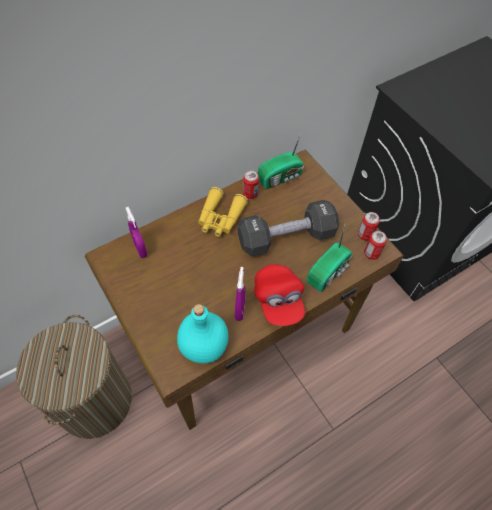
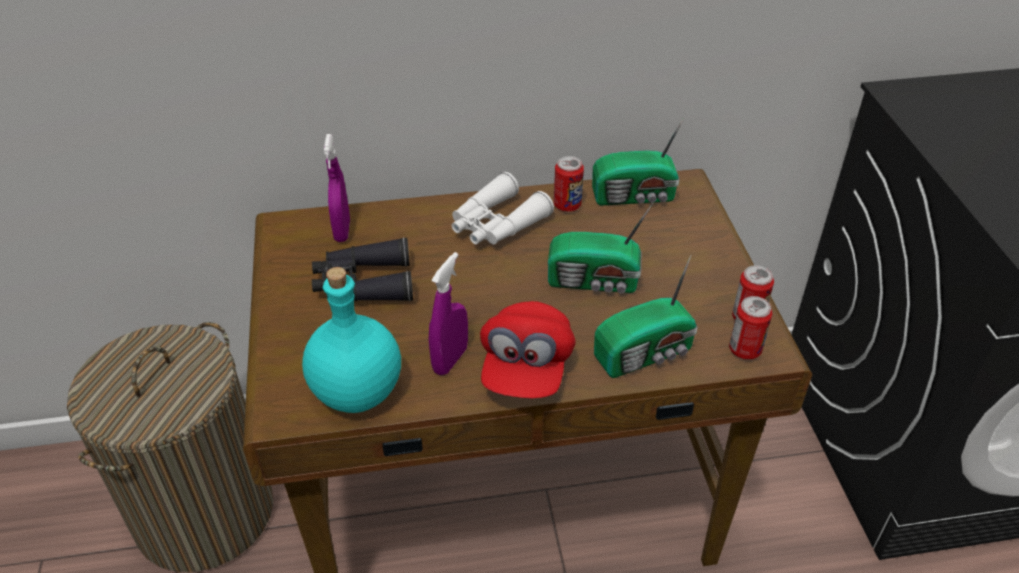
camera: 25 degrees right, 15 degrees down
yellow binoculars [198,187,248,237] -> white binoculars [451,172,554,245]
black dumbbell [238,200,339,257] -> radio [548,203,653,293]
none -> black binoculars [312,237,413,301]

